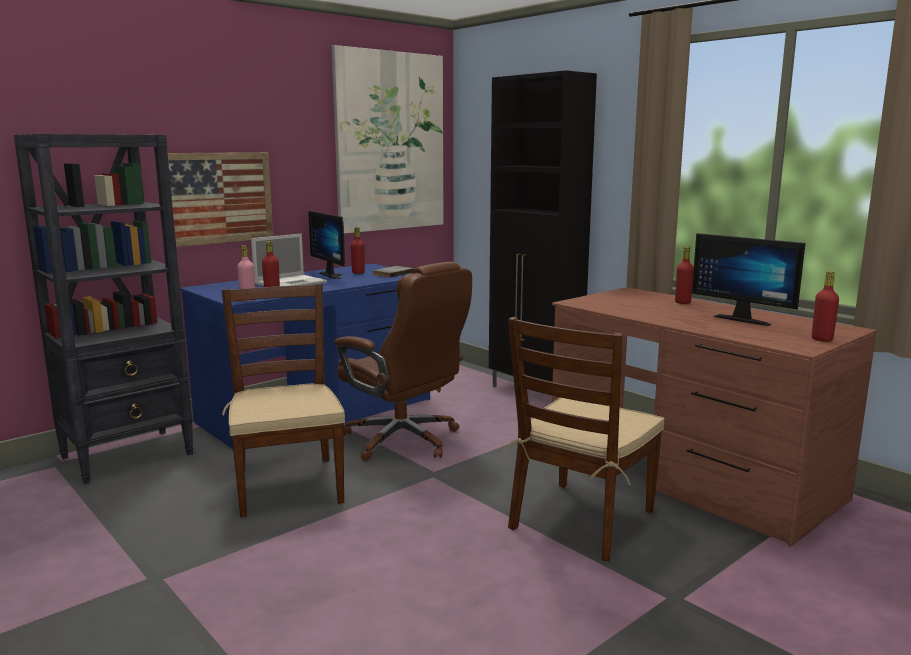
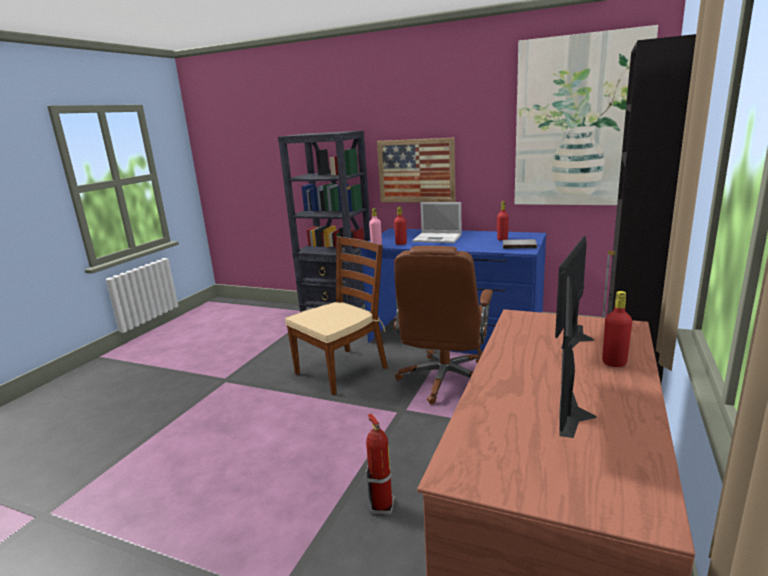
camera: 65 degrees right, 5 degrees up
monitor [308,211,345,279] -> monitor moved to [555,236,595,349]
brown chair [505,317,665,561] -> fire extinguisher [366,413,395,515]
red bottle [812,271,839,342] -> none

